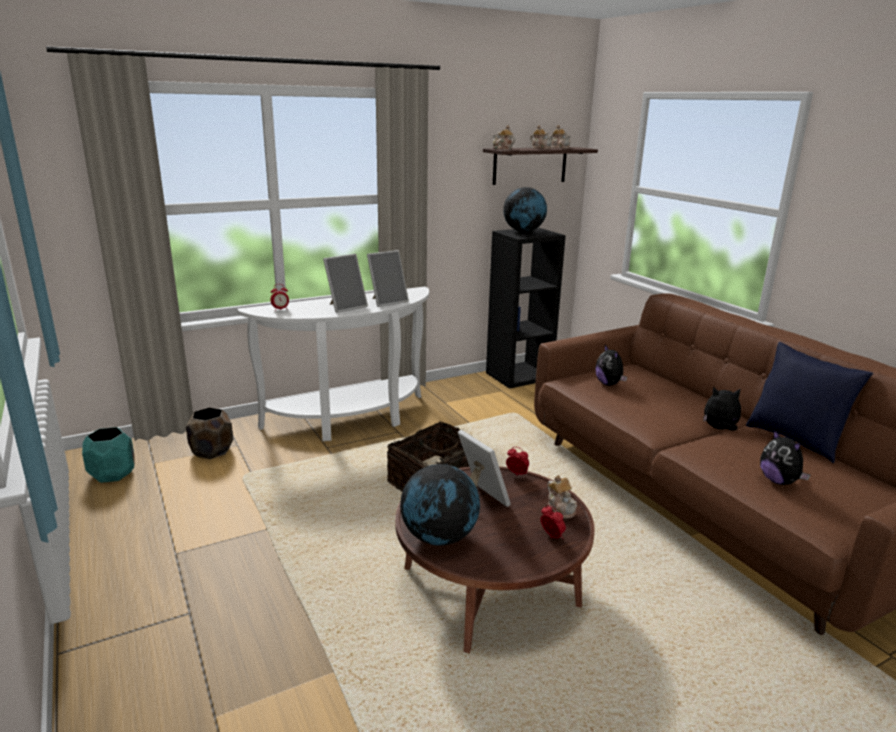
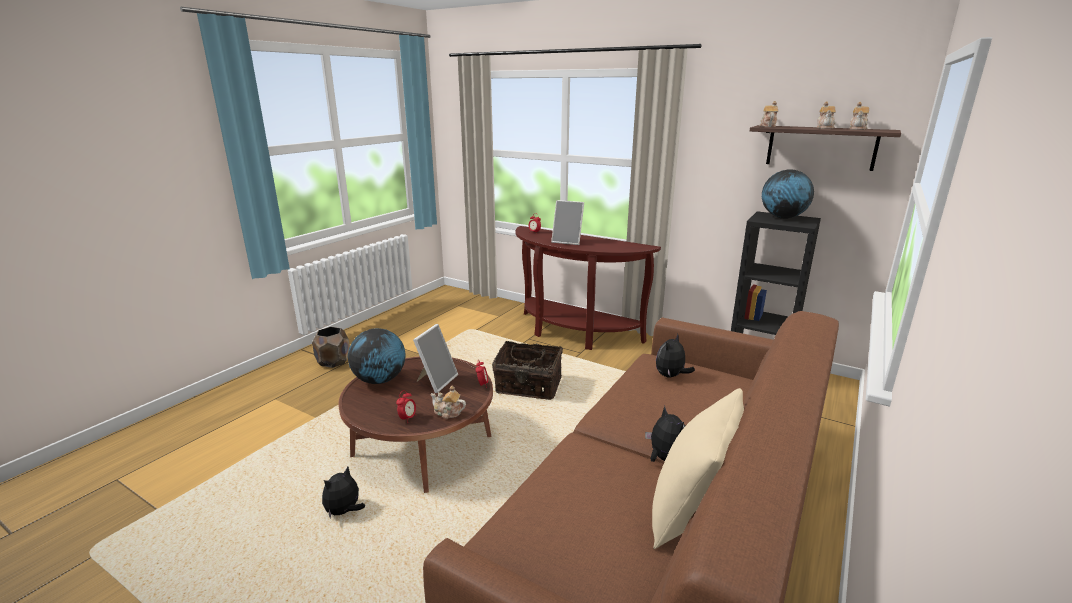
camera: 60 degrees right, 0 degrees up
turquoise planter [82,427,134,483] -> none
brown planter [186,407,233,459] -> brown planter moved to [312,327,350,368]
white console table [237,287,429,441] -> brown console table [516,226,661,350]
picture frame [367,250,409,307] -> none
teapot [547,475,577,519] -> teapot turned 75 degrees clockwise [431,385,466,419]
blue pillow [746,342,873,463] -> beige pillow [652,388,744,549]
plush toy [760,429,810,485] -> plush toy moved to [322,466,365,519]

